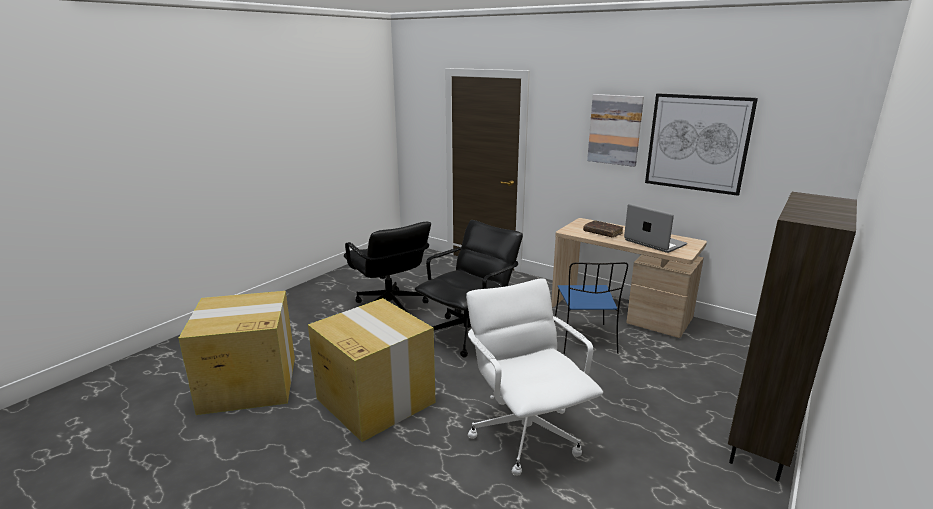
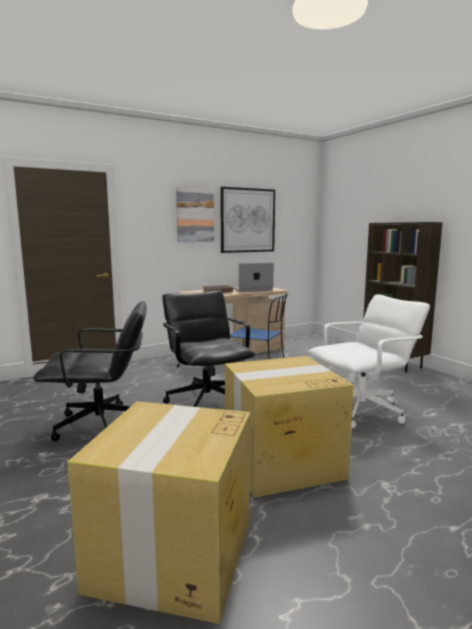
camera: 65 degrees left, 10 degrees down
white office chair [466,278,603,476] -> white office chair turned 150 degrees clockwise [308,294,430,428]

